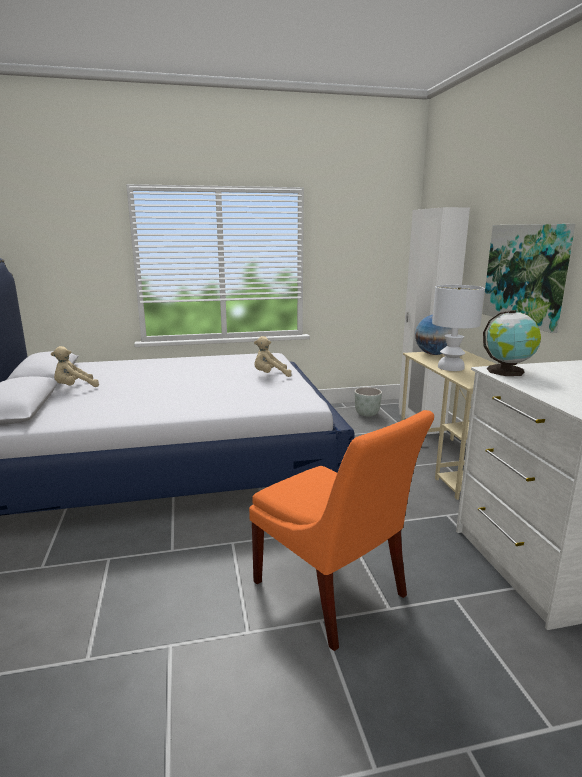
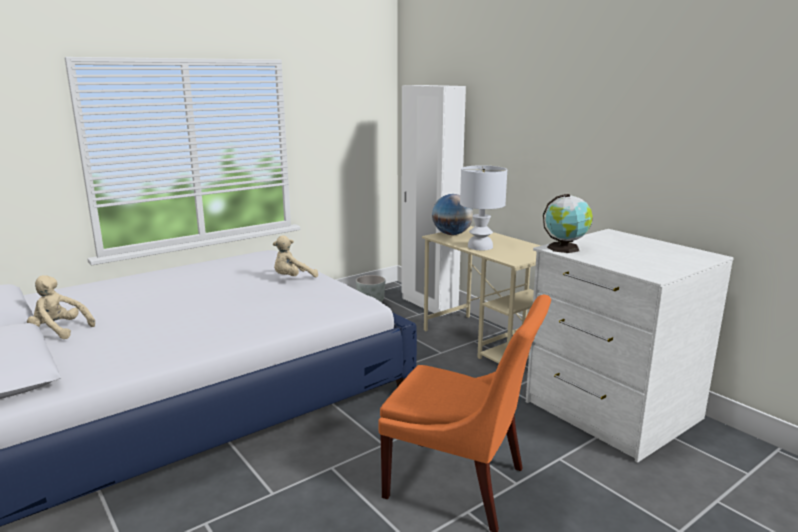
camera: 25 degrees left, 0 degrees up
beige plush toy [51,346,99,387] -> beige plush toy turned 75 degrees clockwise [27,275,95,339]
picture [482,224,575,333] -> none

